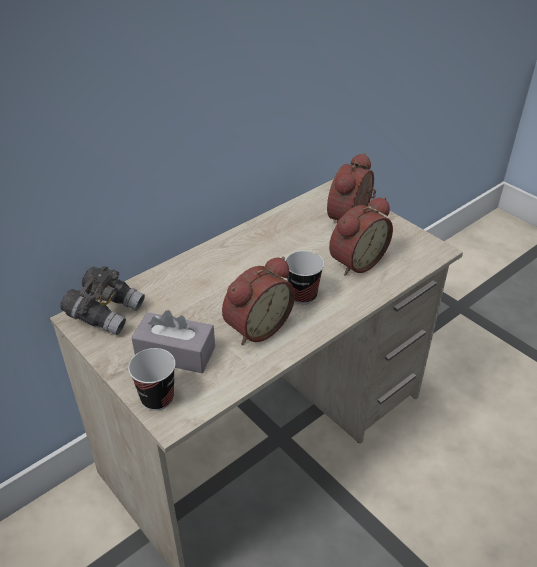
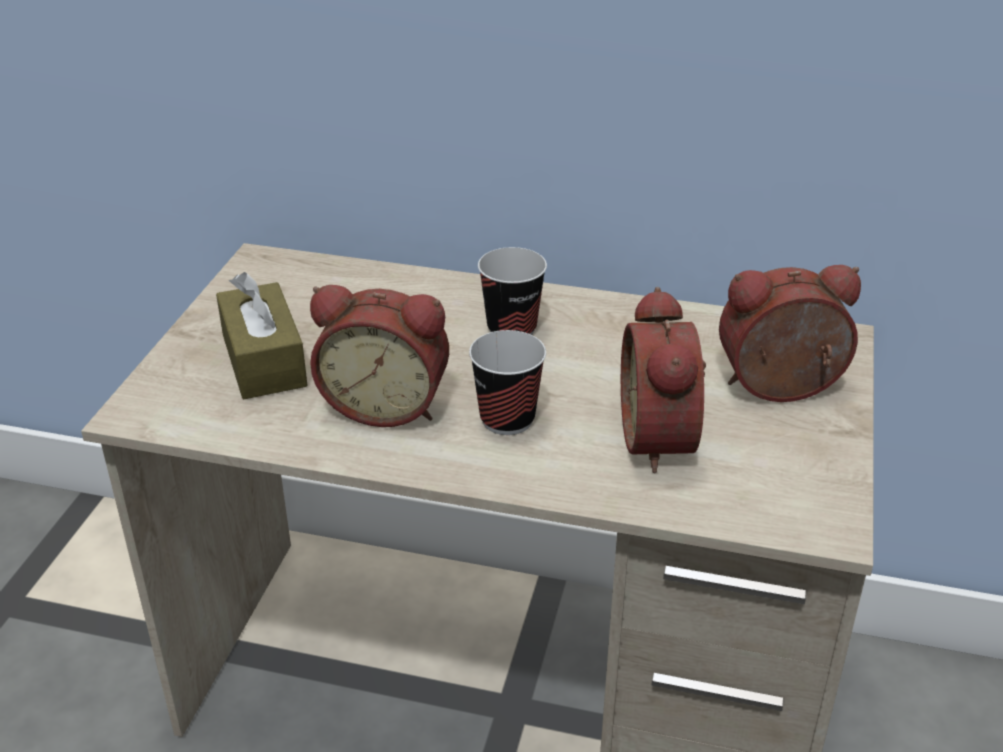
camera: 55 degrees right, 5 degrees down
grey binoculars [60,266,145,335] -> none
cup [128,348,175,411] -> cup moved to [478,247,547,335]
grey tissue box [132,310,215,373] -> brown tissue box [216,272,307,399]
alarm clock [329,197,393,276] -> alarm clock turned 75 degrees clockwise [621,287,706,473]

